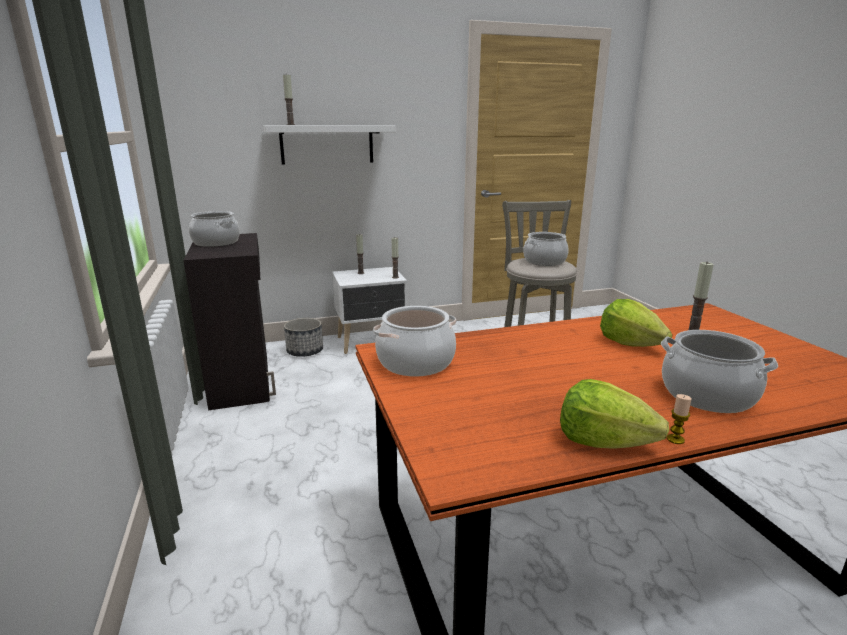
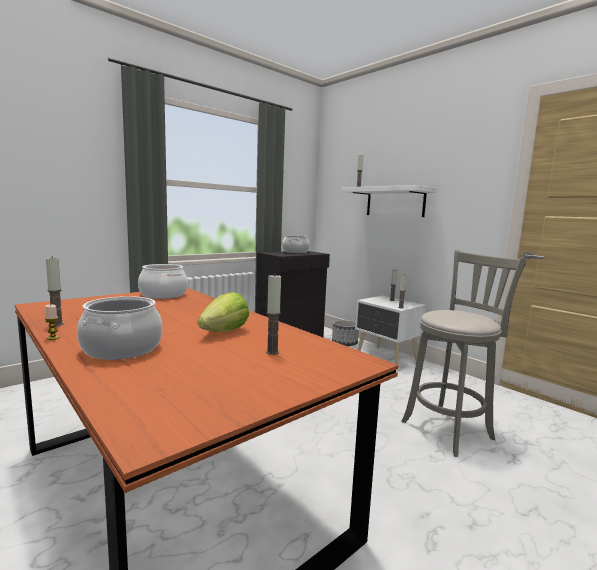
camera: 65 degrees right, 10 degrees down
cooking pot [523,232,569,266] -> none
lettuce [560,379,669,449] -> candle [46,256,64,326]

